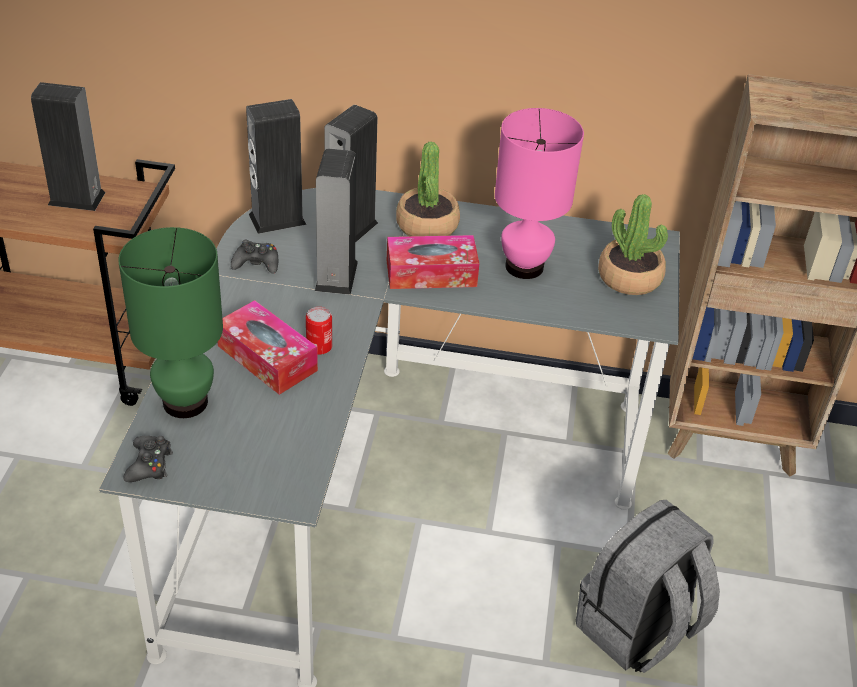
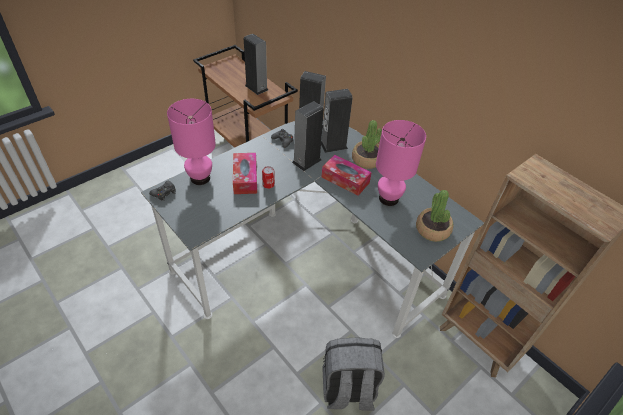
camera: 40 degrees right, 5 degrees up
green table lamp [118,227,223,418] -> pink table lamp [167,99,216,185]

